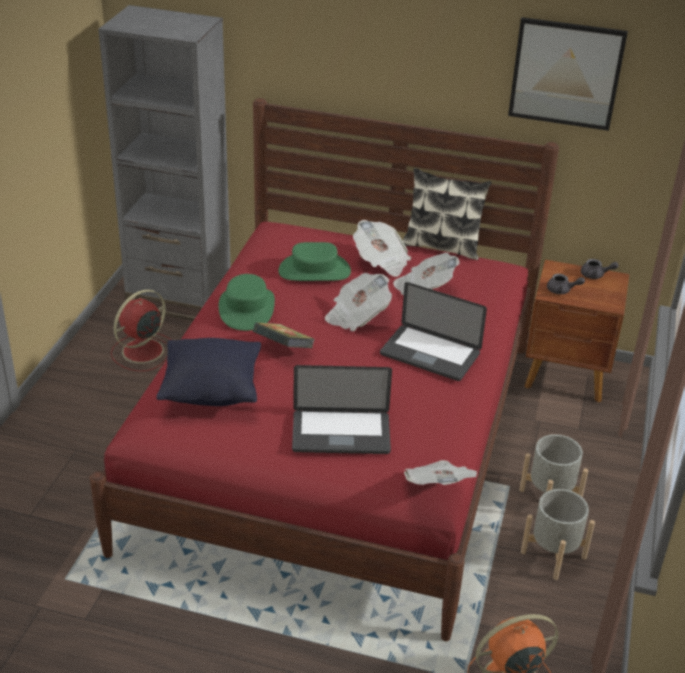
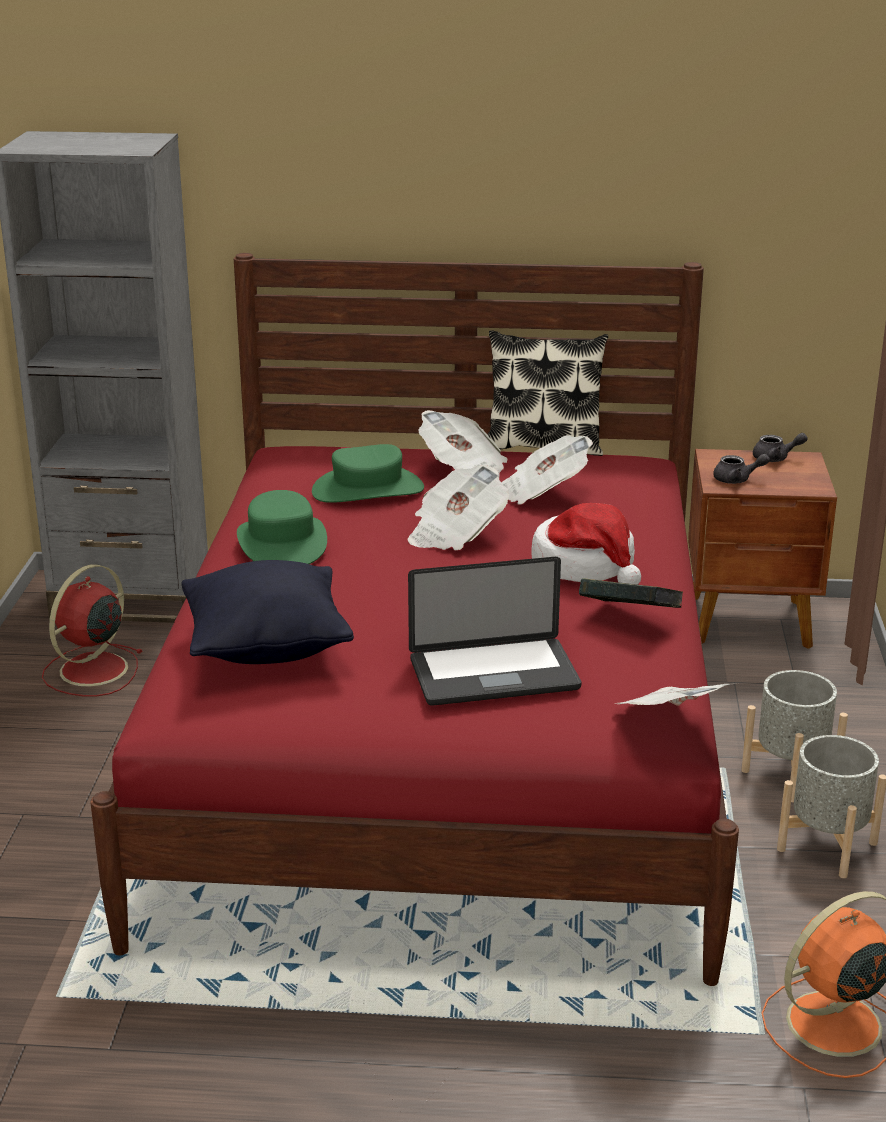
camera: 10 degrees left, 10 degrees down
book [253,322,315,348] -> book moved to [579,578,683,608]
laptop [380,282,487,381] -> hat [531,503,641,585]
picture [508,17,628,131] -> none

